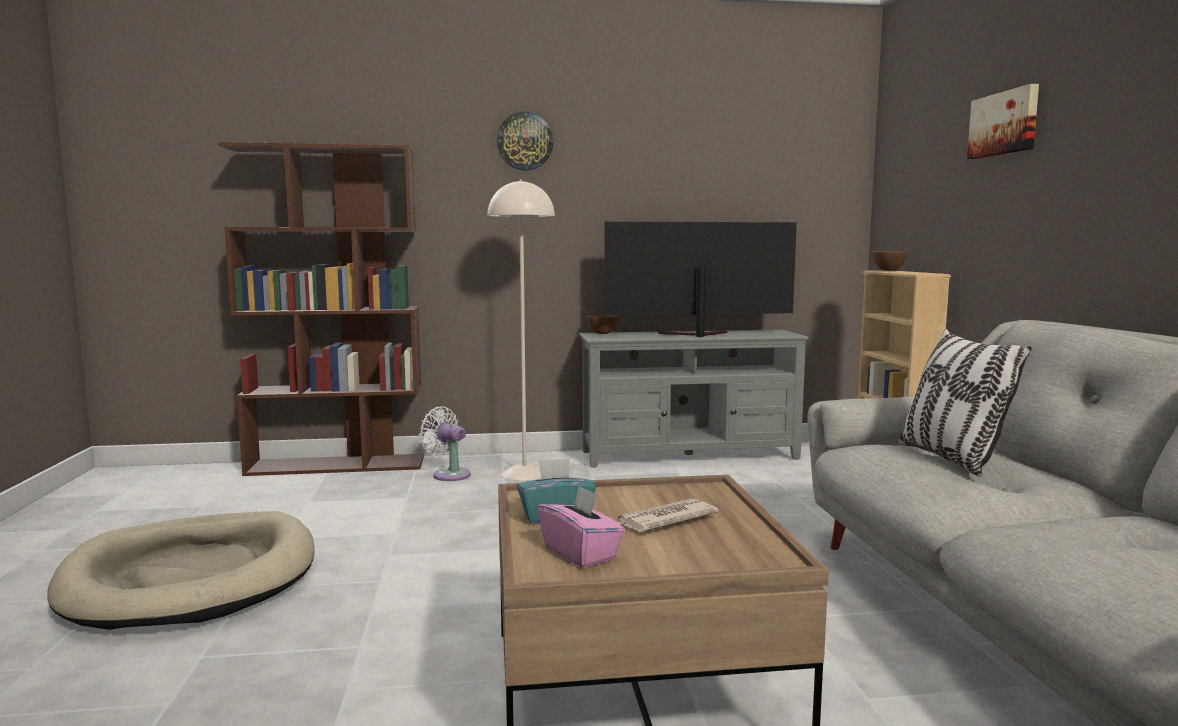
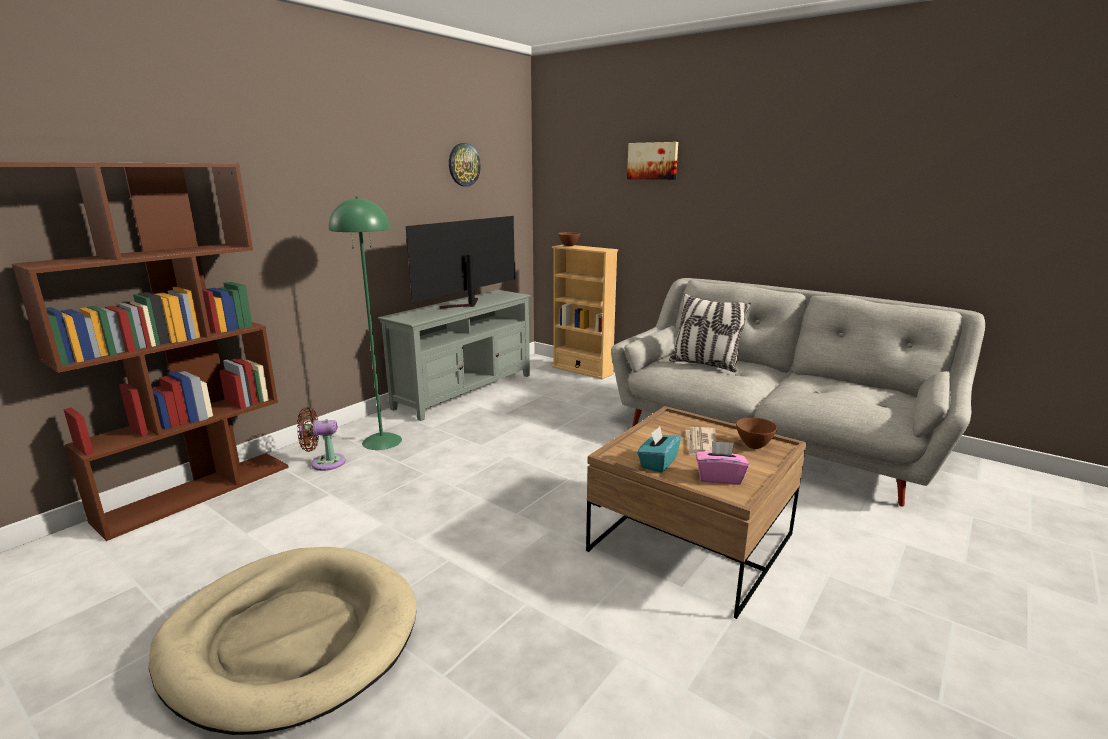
camera: 45 degrees left, 10 degrees up
white fan [419,406,471,481] -> brown fan [297,407,346,471]
beige floor lamp [487,179,555,481] -> green floor lamp [329,197,402,450]
wall clock [497,112,553,171] -> wall clock moved to [449,143,481,186]
brown bowl [587,314,620,334] -> brown bowl moved to [736,418,777,449]

